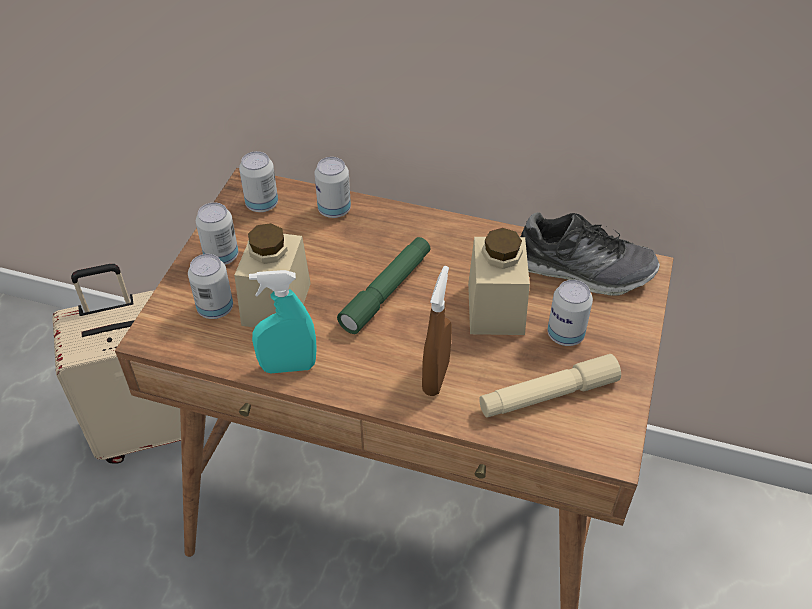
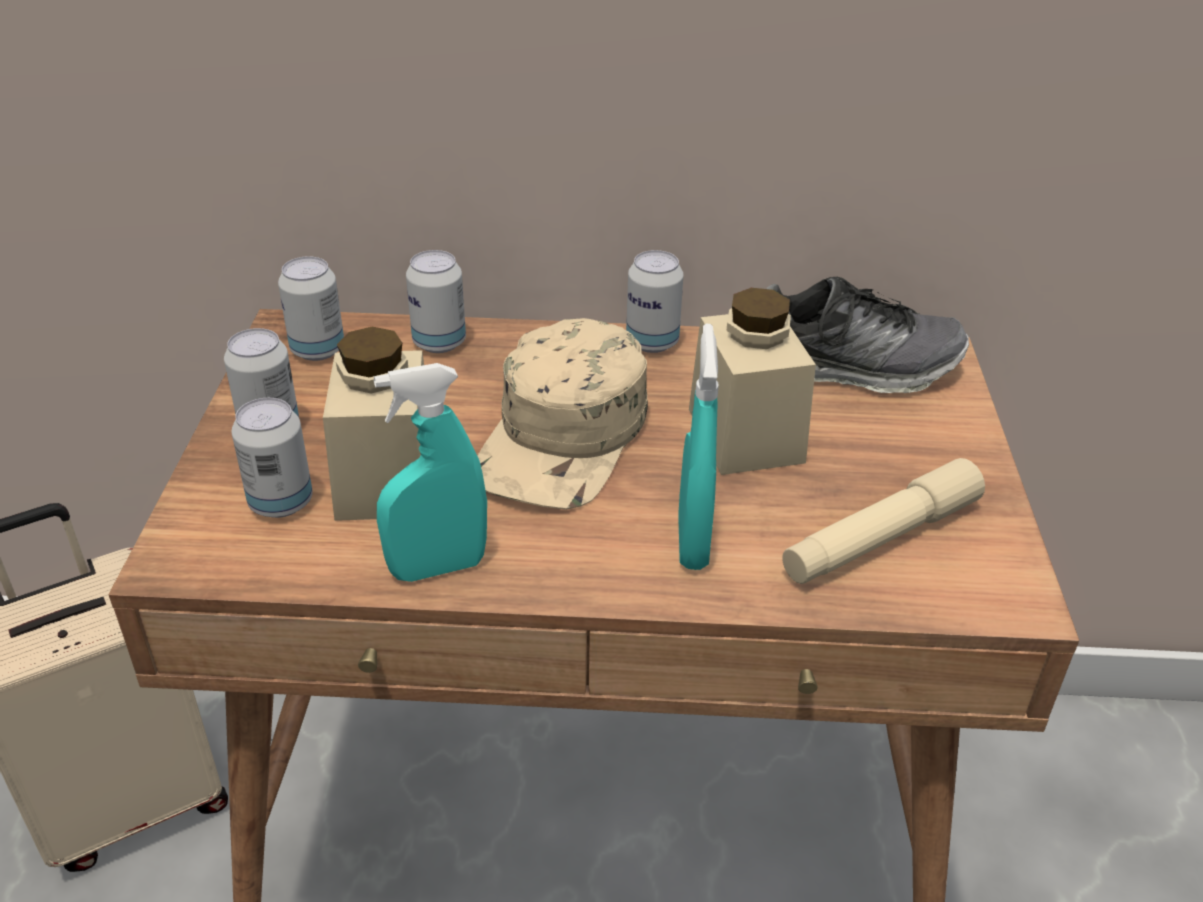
camera: 15 degrees left, 10 degrees down
green flashlight [337,237,430,334] -> beige cap [478,318,648,510]
brown spray bottle [422,266,452,396] -> turquoise spray bottle [678,324,719,570]
can [547,280,593,346] -> can moved to [626,250,683,353]

